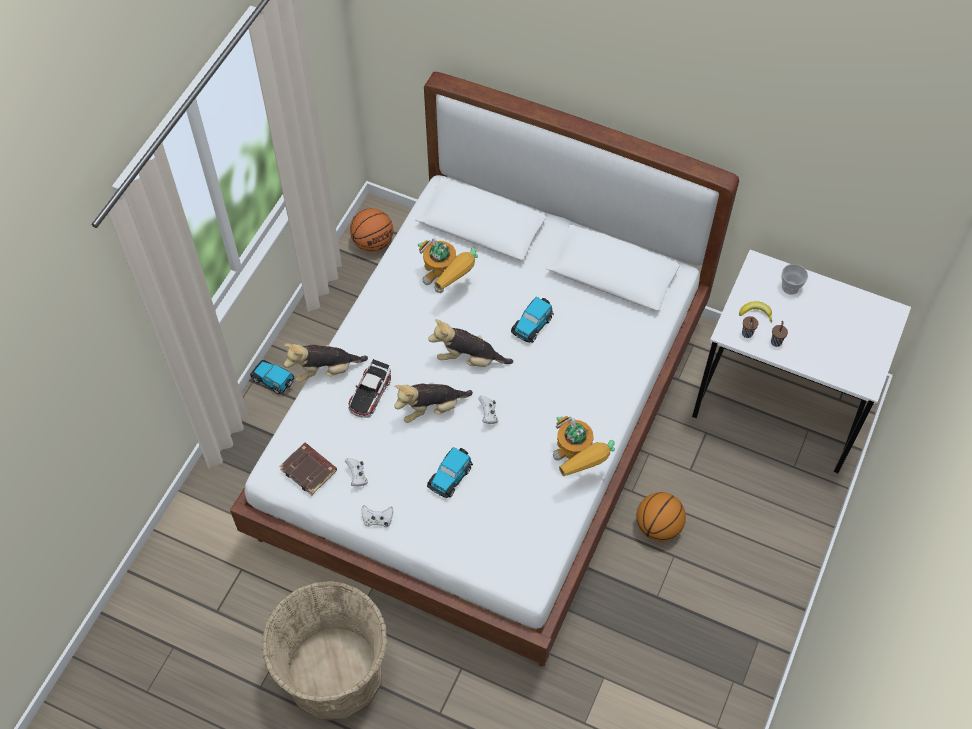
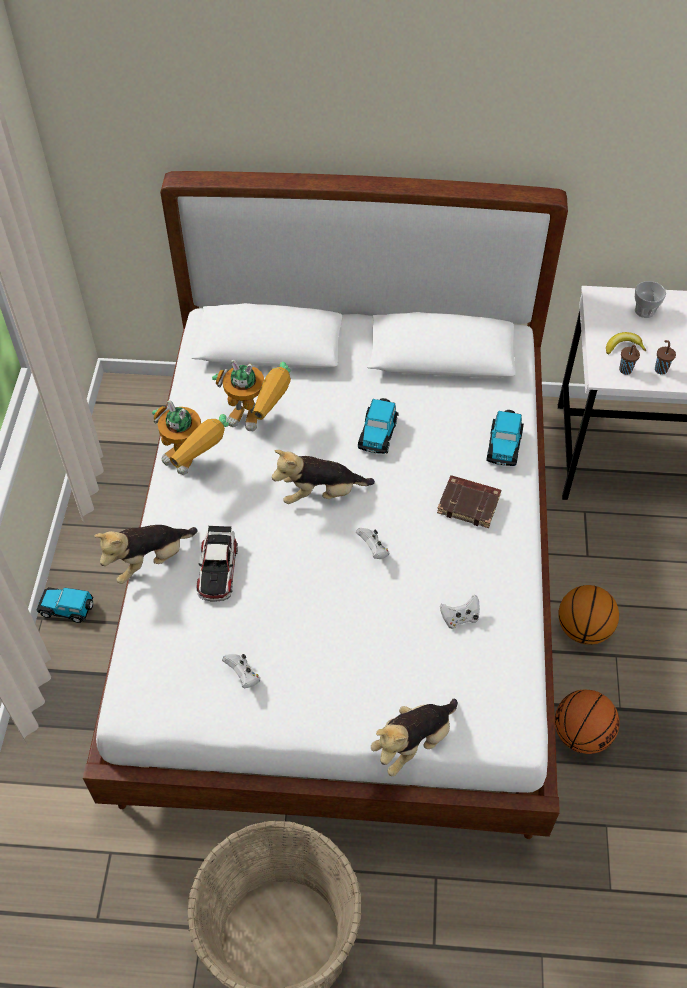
camera: 20 degrees left, 5 degrees down
brown book [279,443,337,496] -> brown book moved to [437,475,501,528]
basketball [350,208,393,252] -> basketball moved to [555,689,620,754]
white game controller [361,505,393,527] -> white game controller moved to [440,594,480,629]
plush toy [394,382,473,423] -> plush toy moved to [371,699,458,776]
toy car [427,447,473,498] -> toy car moved to [486,410,524,466]
toy robot [553,416,615,476] -> toy robot moved to [152,400,229,475]

